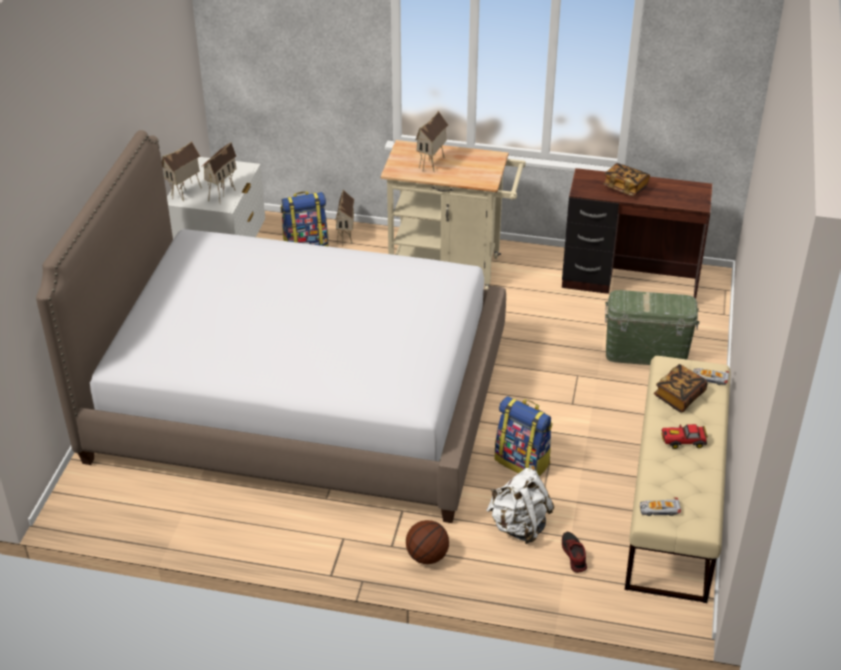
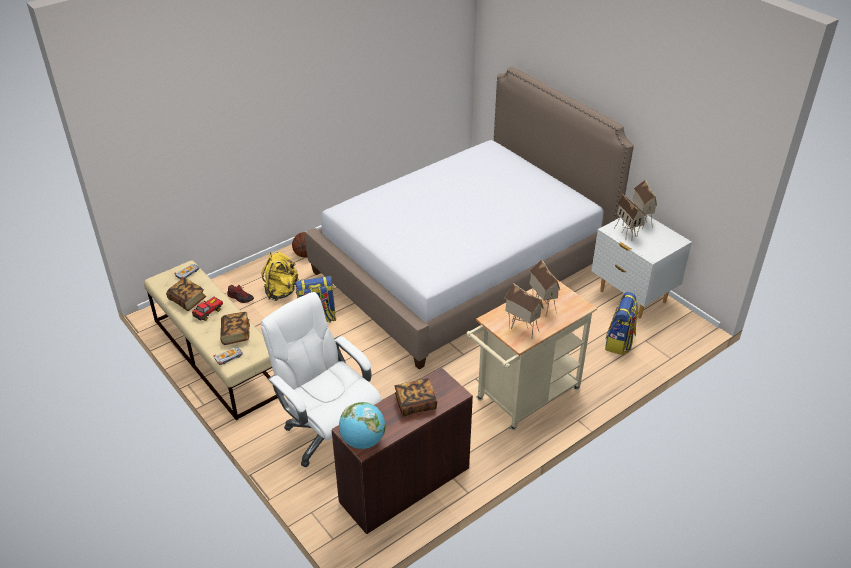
camera: 130 degrees right, 0 degrees up
toy house [335,190,354,246] -> toy house moved to [505,283,544,339]
white backpack [486,468,554,544] -> yellow backpack [261,252,299,301]
green storage box [605,290,700,365] -> white office chair [261,292,382,467]
none -> book [166,278,206,311]
none -> globe [339,402,386,449]

